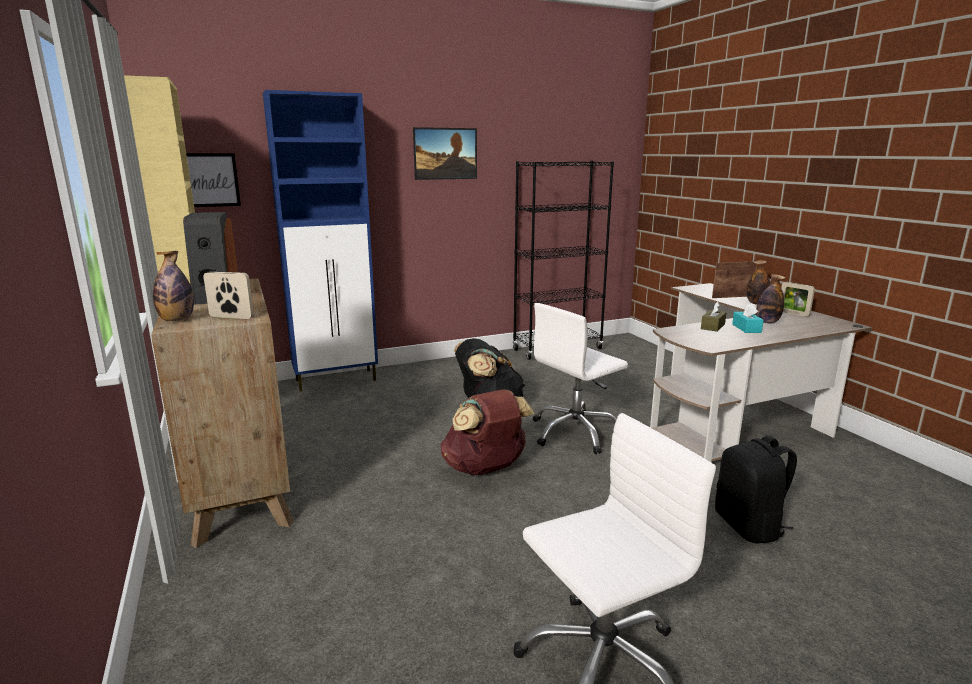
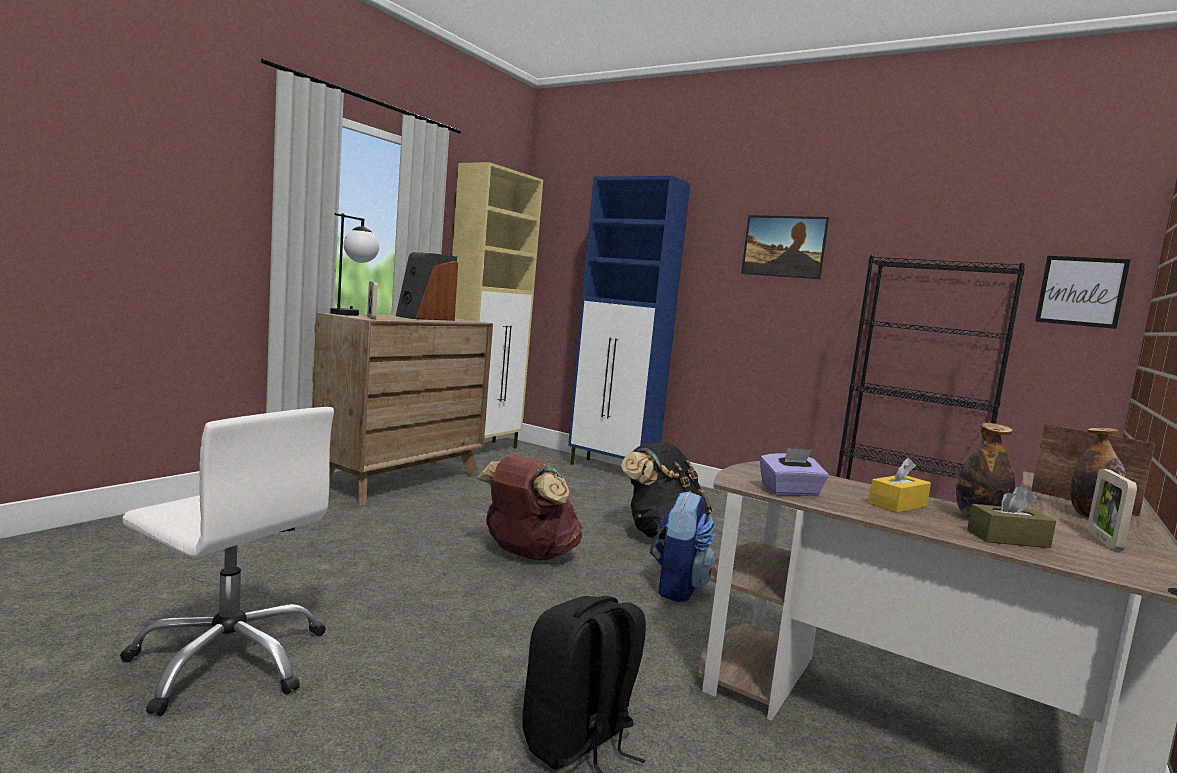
camera: 55 degrees right, 10 degrees down
bottle [153,251,194,321] -> table lamp [330,213,379,316]
picture [186,153,241,207] -> picture moved to [1035,256,1131,329]
white office chair [533,303,628,454] -> backpack [650,491,715,602]
brown tissue box [701,302,727,332] -> brown tissue box moved to [967,486,1056,548]
turquoise tissue box [732,303,764,333] -> yellow tissue box [868,458,931,513]
none -> purple tissue box [760,448,829,496]

